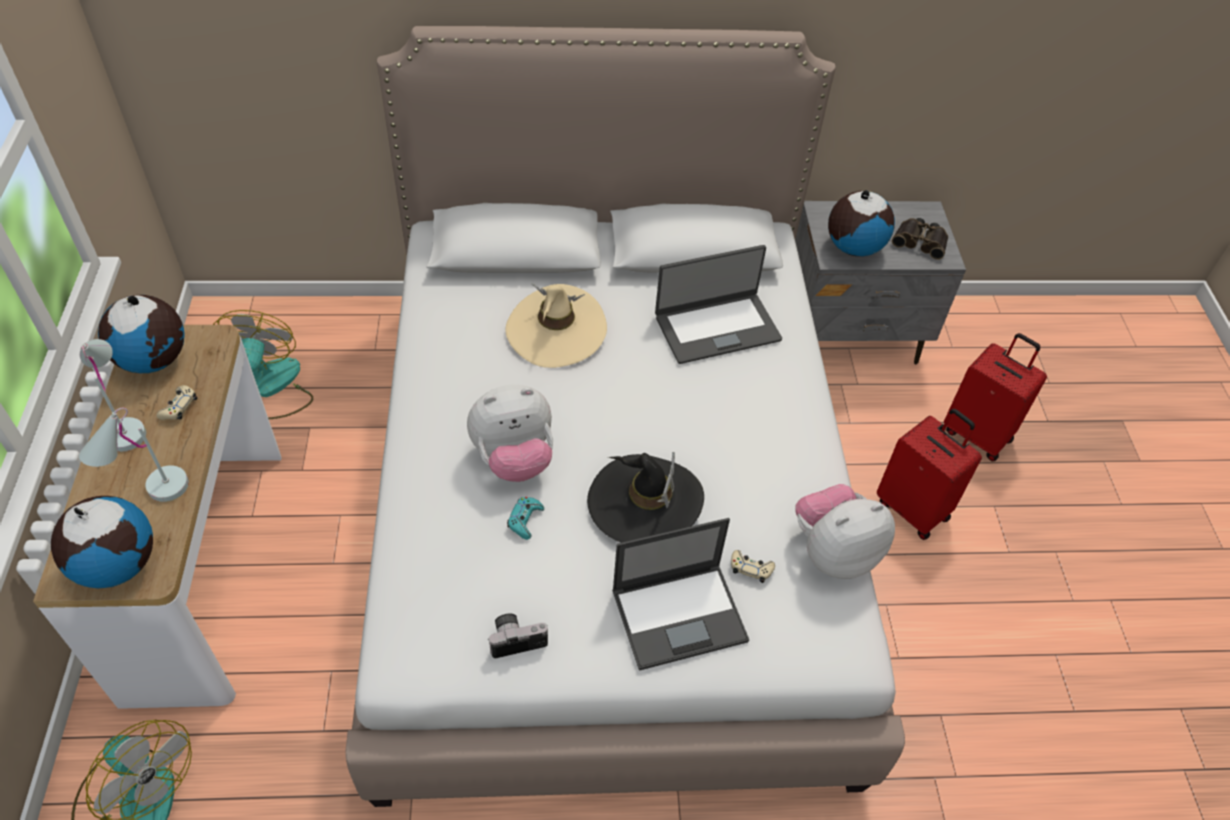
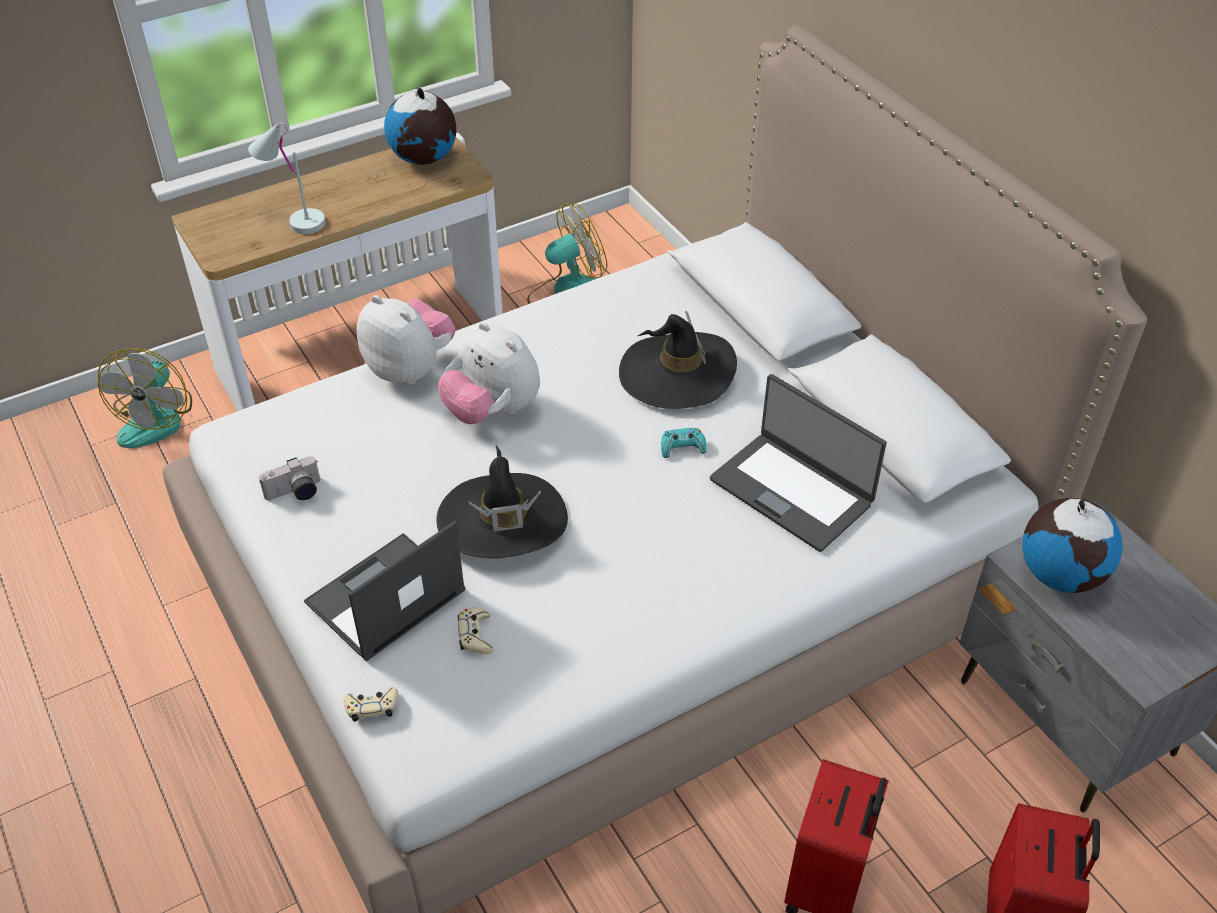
camera: 65 degrees right, 5 degrees down
globe [51,496,153,588] -> none
white table lamp [80,339,146,452] -> none
beige game controller [157,385,197,420] -> beige game controller moved to [343,688,398,722]
camera [488,613,548,658] -> camera turned 105 degrees clockwise [259,456,320,500]
beige hat [505,283,607,368] -> black hat [619,311,737,409]
turquoise game controller [507,497,544,540] -> turquoise game controller moved to [661,428,707,458]
laptop [612,518,749,671] -> laptop turned 90 degrees clockwise [304,521,465,661]
plush toy [795,484,895,579] -> plush toy moved to [357,295,456,385]
binoculars [892,218,948,260] -> none

